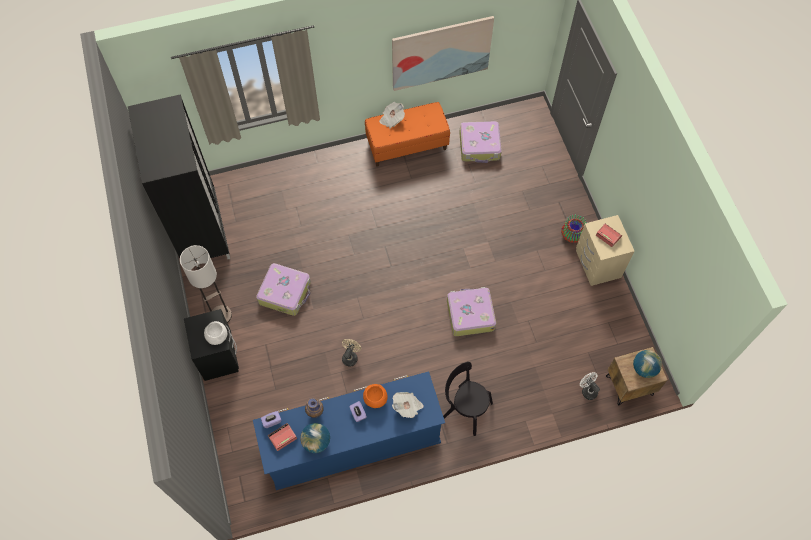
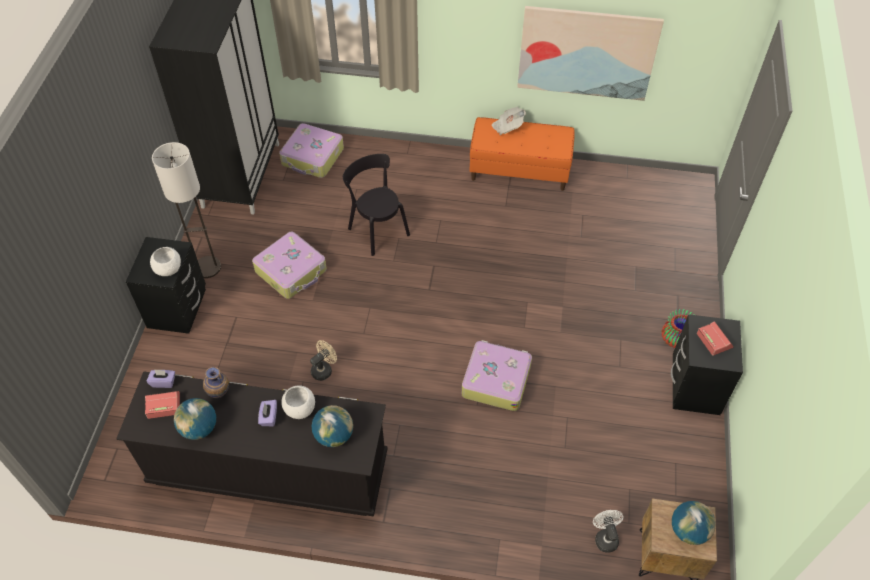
camera: 25 degrees right, 10 degrees down
blue dresser [253,371,445,490] -> black dresser [116,371,388,517]
orange bowl [363,384,387,408] -> white bowl [281,385,315,419]
newspaper [392,392,424,418] -> globe [312,405,353,447]
black chair [443,362,493,436] -> black chair moved to [343,154,410,256]
suitcase [459,121,502,163] -> suitcase moved to [279,123,344,178]
beige nightstand [576,215,635,286] -> black nightstand [671,314,743,415]

